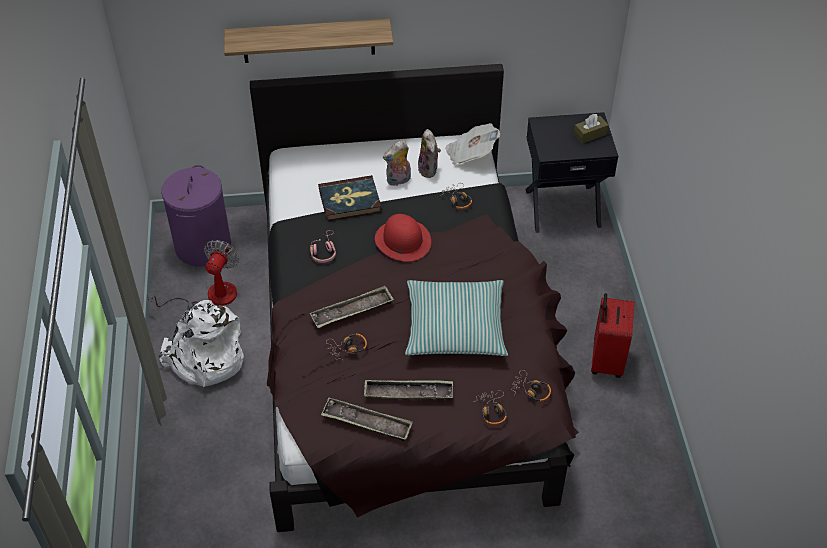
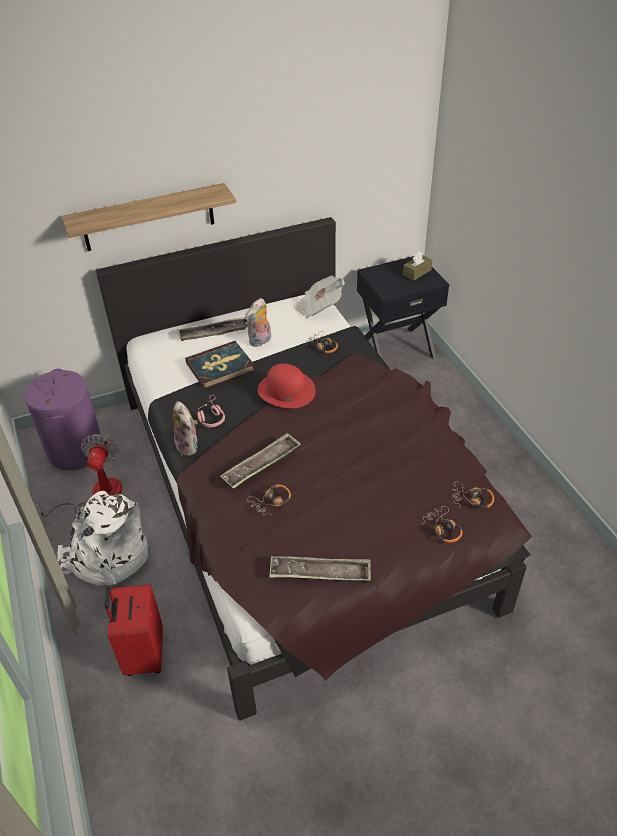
camera: 15 degrees left, 5 degrees down
tray [364,380,453,400] -> tray moved to [177,317,249,341]
pillow [405,280,508,356] -> none
plush toy [418,129,441,178] -> plush toy moved to [173,401,198,456]
red suitcase [591,293,634,378] -> red suitcase moved to [105,584,163,676]

